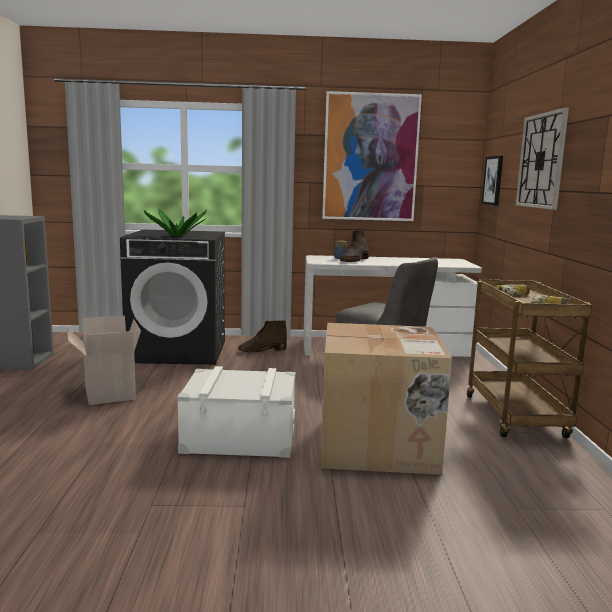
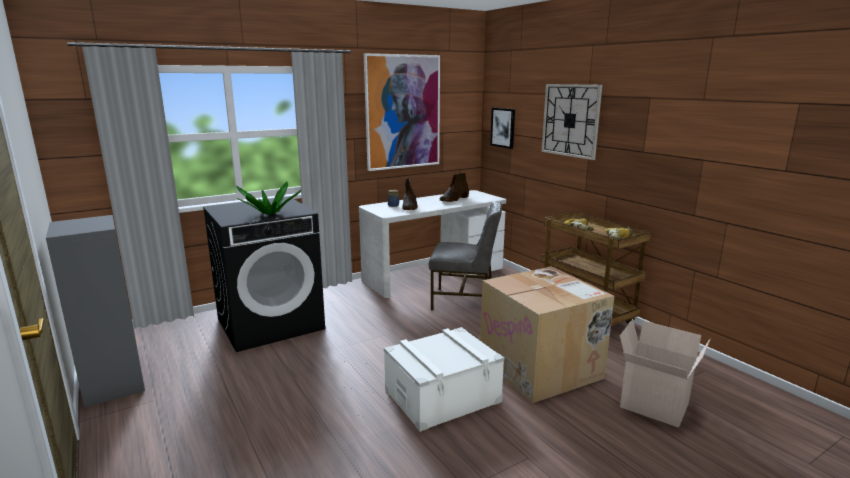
camera: 30 degrees left, 5 degrees up
cardboard box [67,315,141,405] -> cardboard box moved to [620,319,710,428]
brown boot [238,321,287,353] -> brown boot moved to [439,173,469,202]

